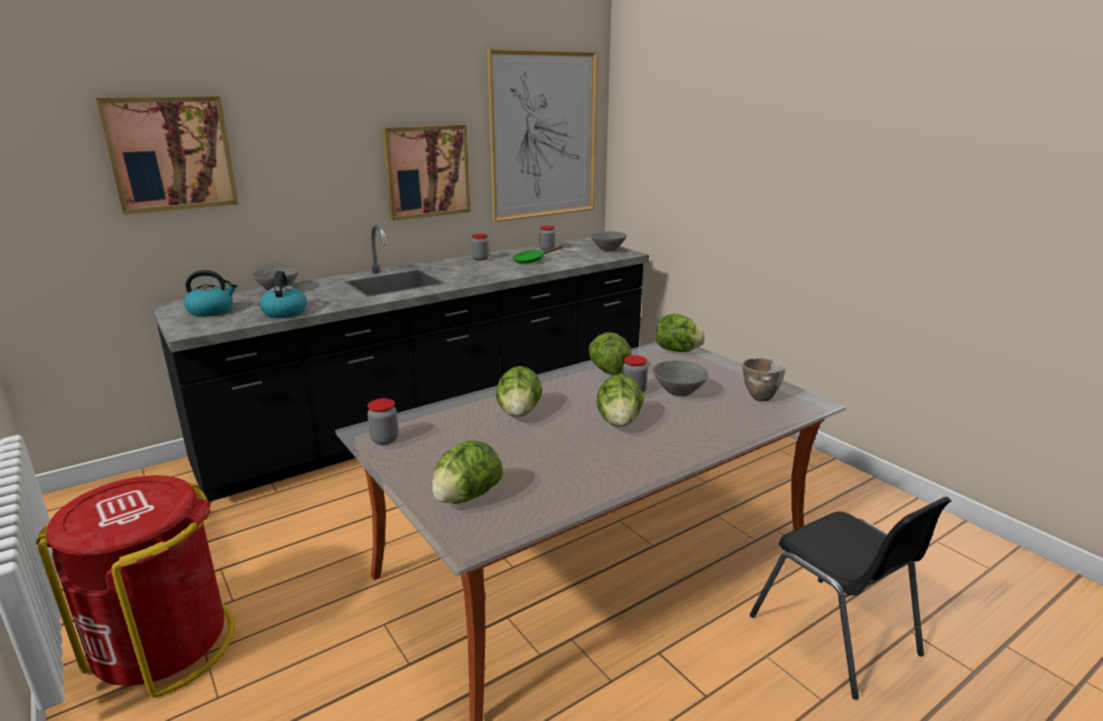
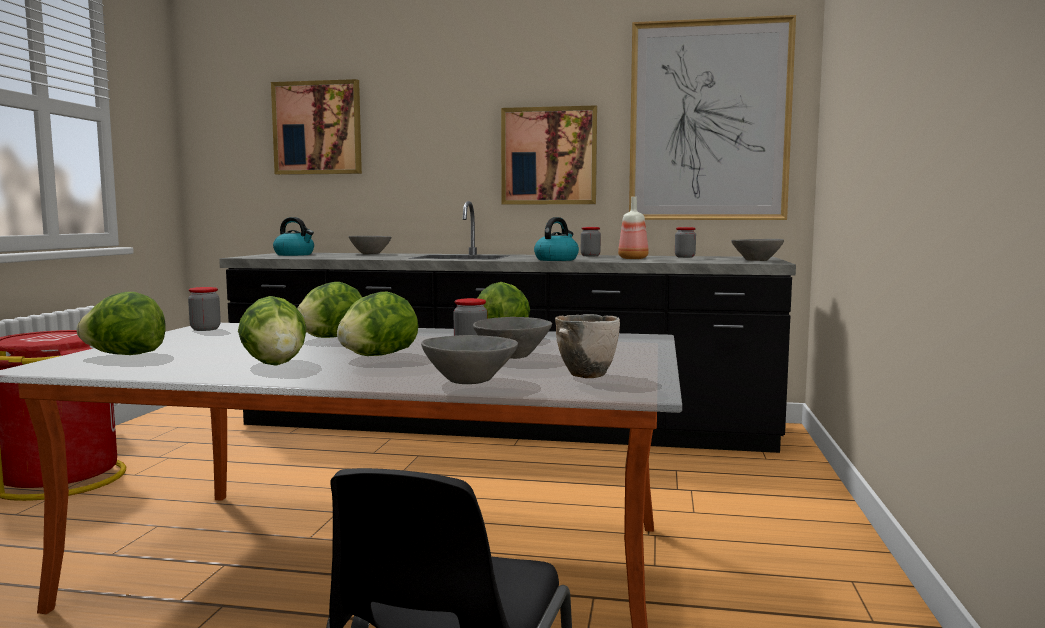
camera: 45 degrees right, 15 degrees down
kettle [260,271,307,318] -> kettle moved to [534,217,579,261]
green frying pan [513,246,563,264] -> bottle [618,197,649,259]
lettuce [656,314,705,352] -> lettuce moved to [238,296,307,366]
none -> grey bowl [421,335,518,384]

